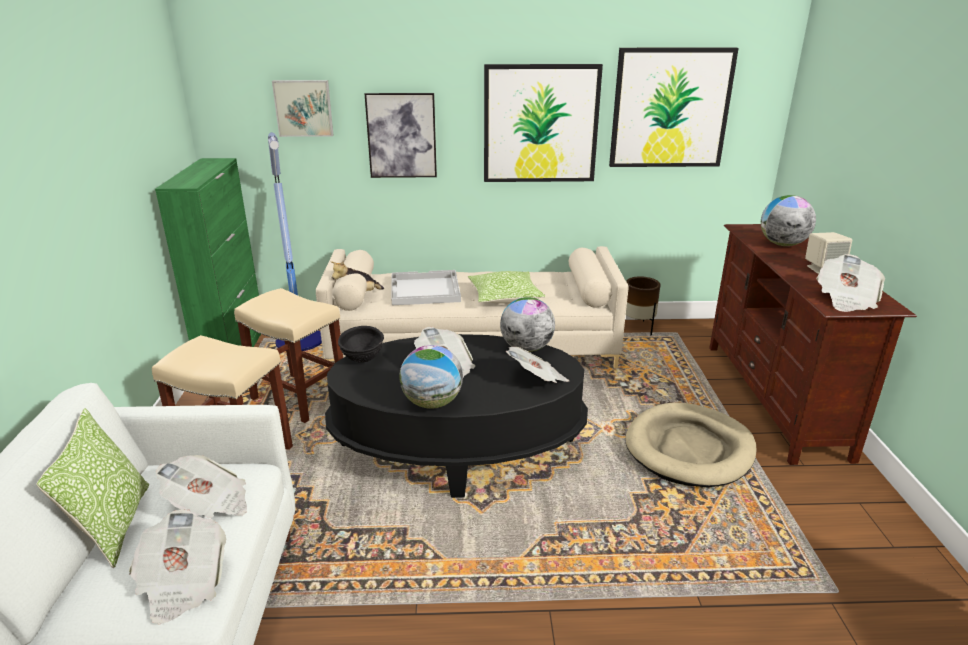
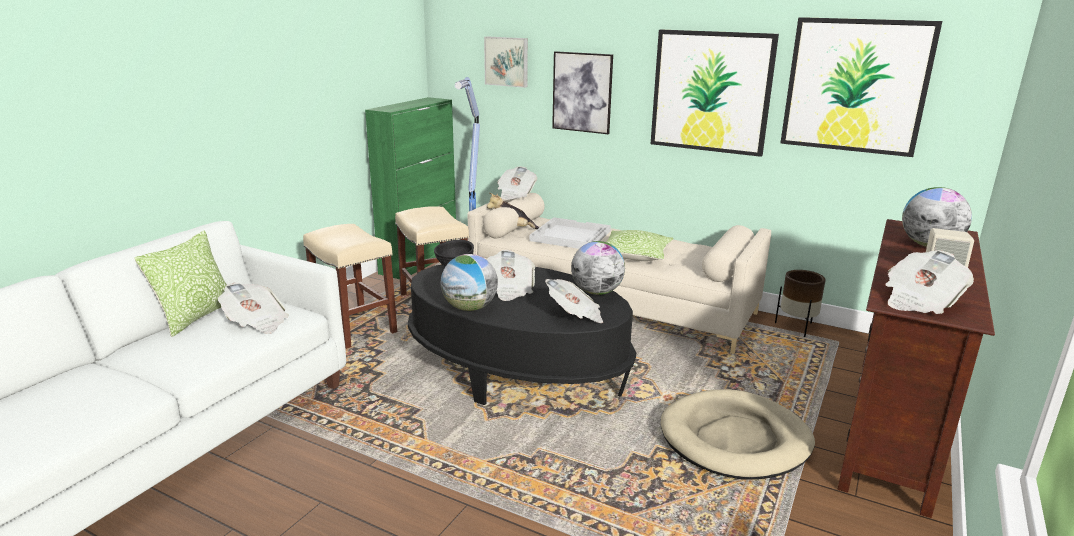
camera: 30 degrees right, 5 degrees down
newspaper [129,509,226,625] -> newspaper moved to [497,166,537,200]

